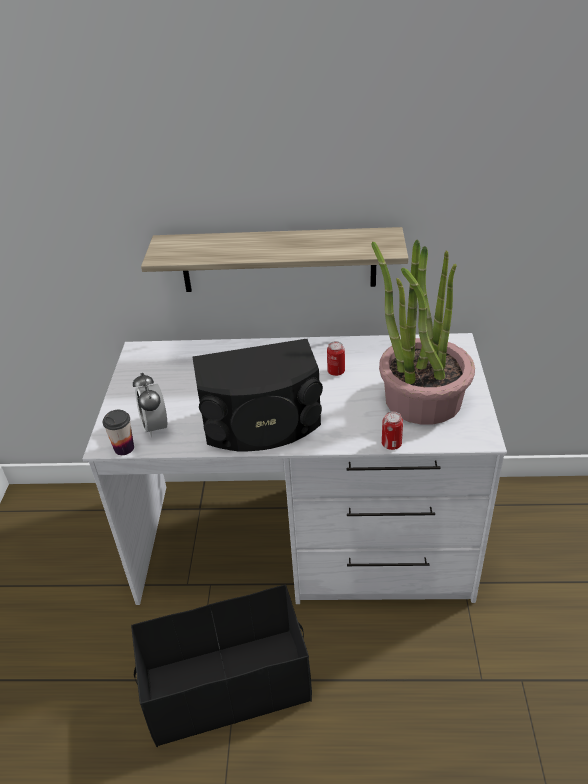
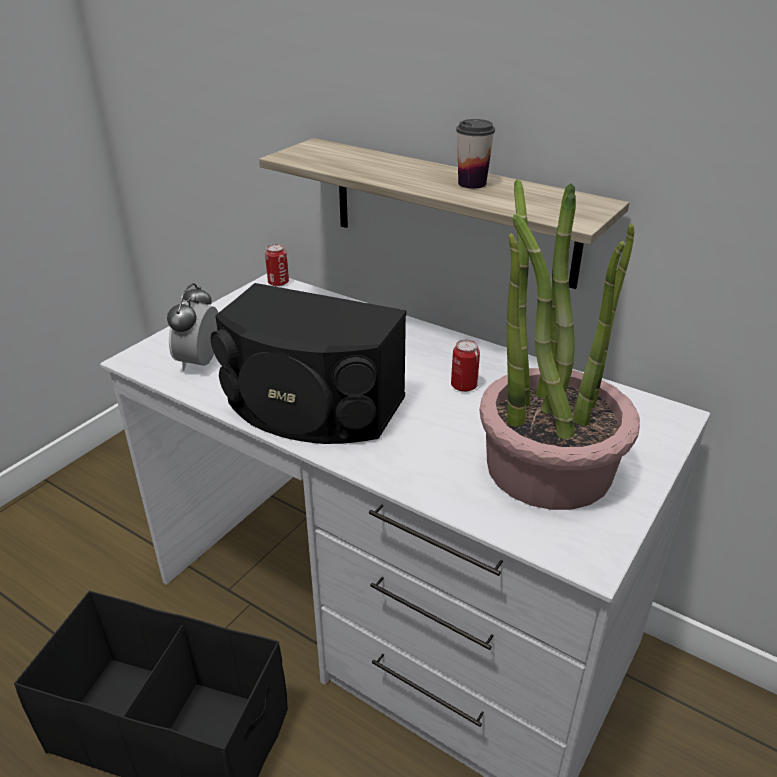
camera: 30 degrees right, 5 degrees down
cup [103,410,134,455] -> cup moved to [456,119,495,189]
can [382,411,403,450] -> can moved to [265,244,289,287]

